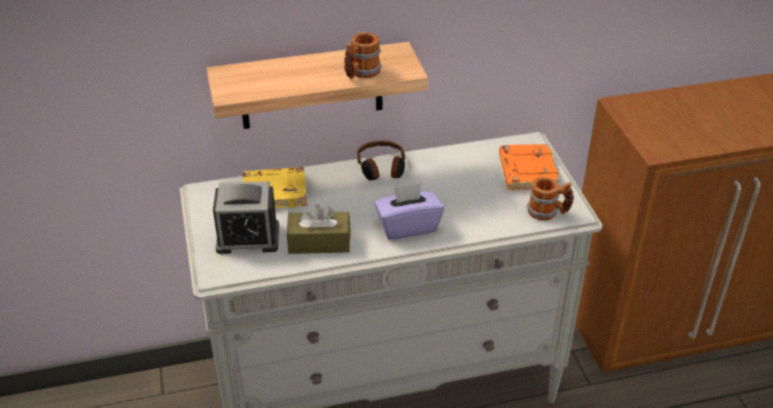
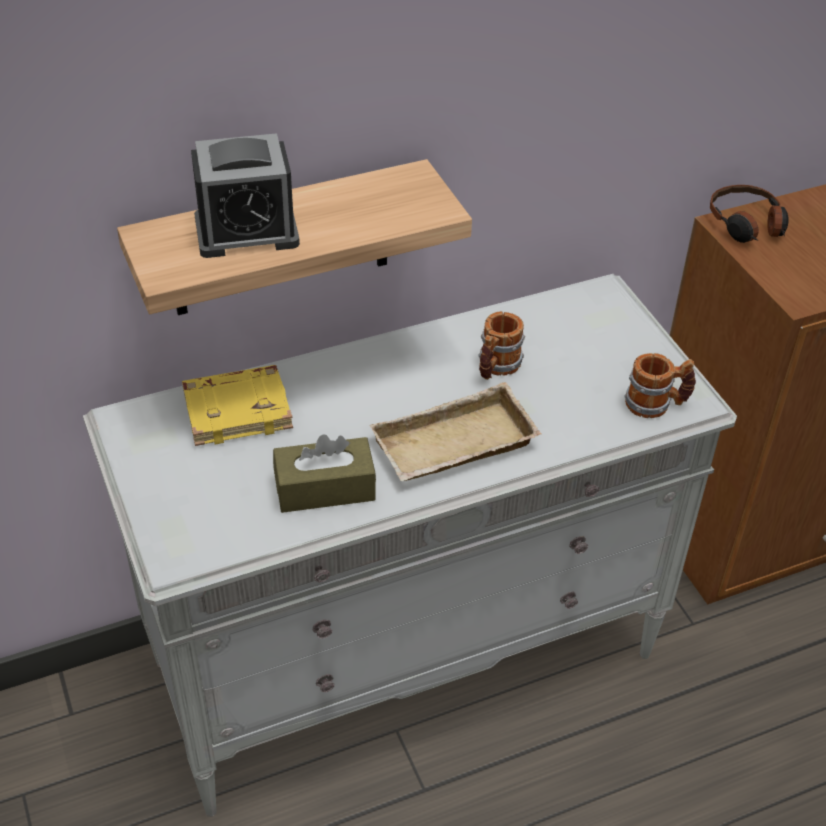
camera: 10 degrees left, 5 degrees up
alarm clock [213,181,279,254] -> alarm clock moved to [191,133,300,258]
mug [344,32,382,79] -> mug moved to [478,311,525,380]
headphones [357,141,405,181] -> headphones moved to [710,185,789,243]
purple tissue box [374,183,444,240] -> beige tray [369,382,541,481]
orange book [499,144,560,190] -> none

